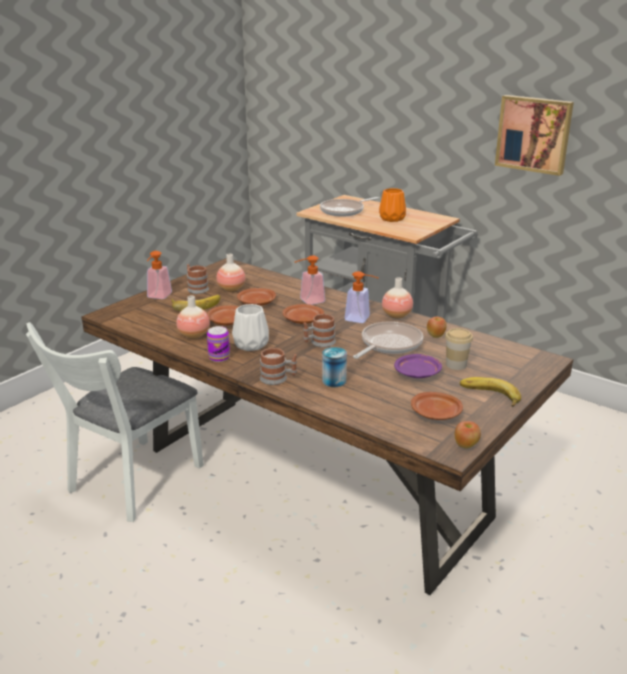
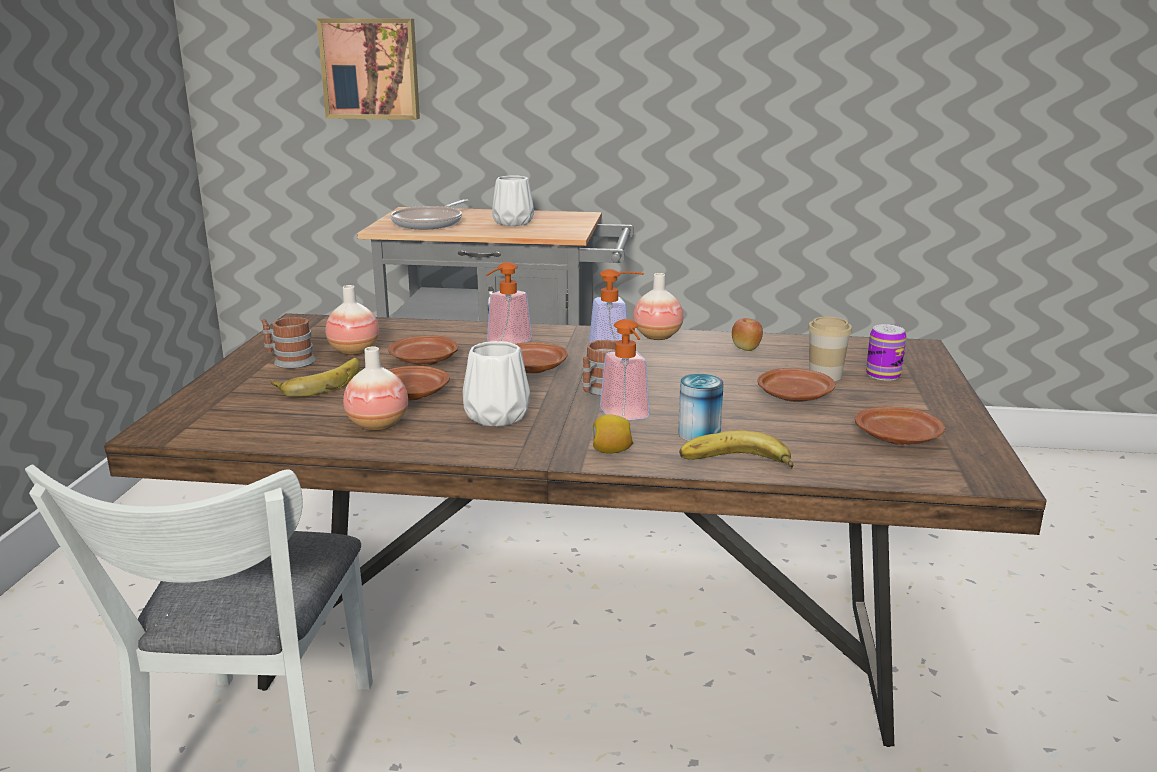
camera: 30 degrees left, 5 degrees down
soap dispenser [147,251,172,299] -> soap dispenser moved to [600,319,650,420]
can [207,326,230,362] -> can moved to [866,324,907,381]
mug [260,348,297,385] -> lemon [593,414,633,454]
frying pan [353,321,423,359] -> none
orange vase [379,188,406,222] -> white vase [492,175,534,226]
purple plate [394,354,442,378] -> brown plate [757,368,835,402]
apple [455,421,481,449] -> none
banana [460,377,521,407] -> banana moved to [679,430,793,469]
picture [495,95,574,176] -> picture moved to [317,18,420,120]

